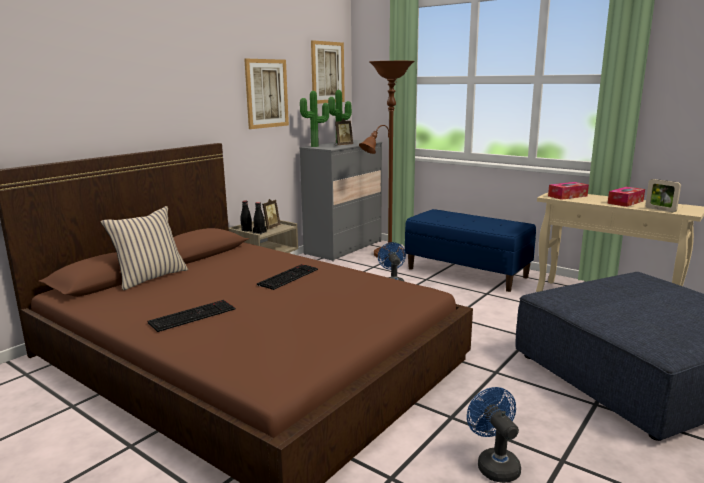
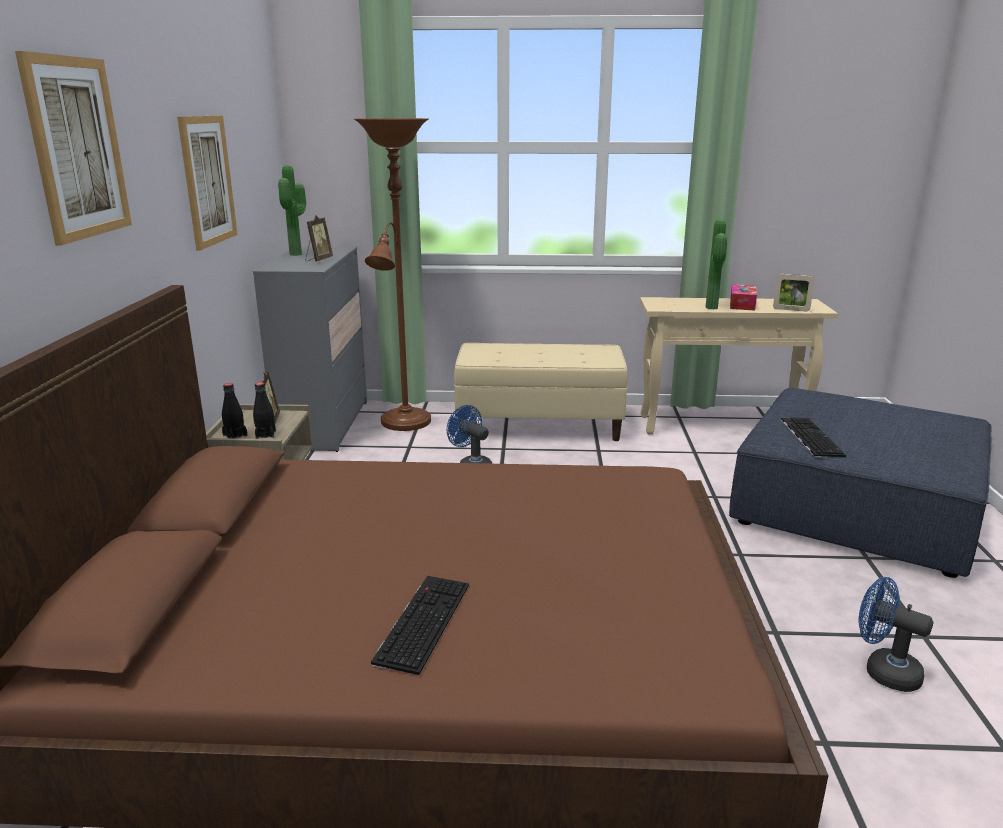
camera: 35 degrees left, 5 degrees up
beige pillow [101,206,188,290] -> none
keyboard [257,264,318,290] -> keyboard moved to [781,417,846,457]
potted plant [300,91,329,147] -> potted plant moved to [706,219,727,309]
picture [311,40,345,104] -> picture moved to [15,51,132,245]
blue bench [405,209,536,292] -> beige bench [454,343,628,441]
tissue box [548,182,589,200] -> none

